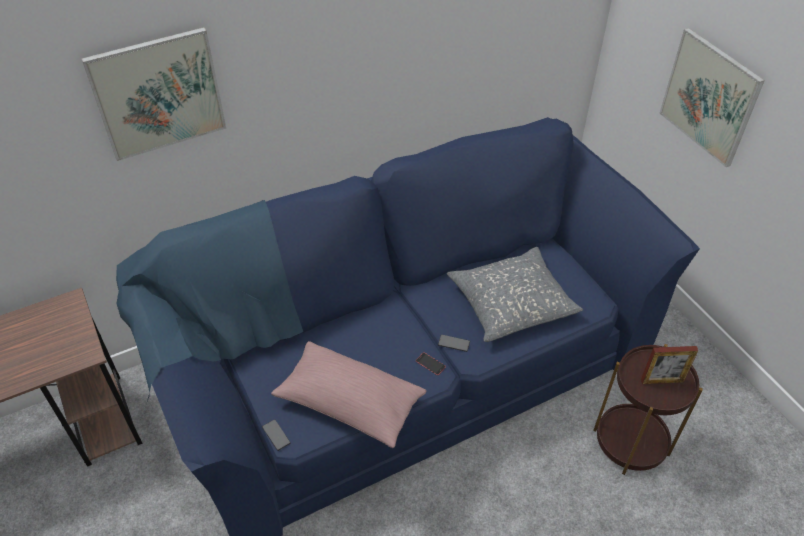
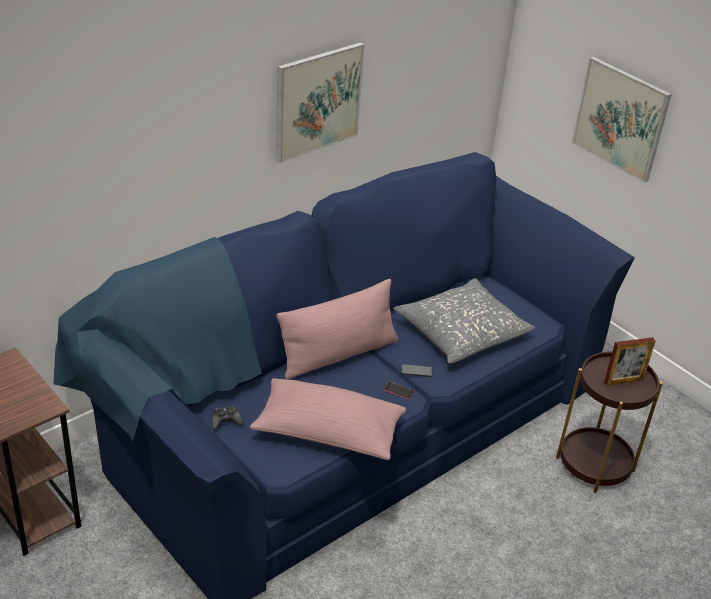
camera: 15 degrees left, 10 degrees down
picture [82,27,226,161] -> picture moved to [276,42,364,163]
phone [262,419,291,451] -> none
none -> black game controller [211,406,243,429]
none -> pink pillow [276,279,398,379]

